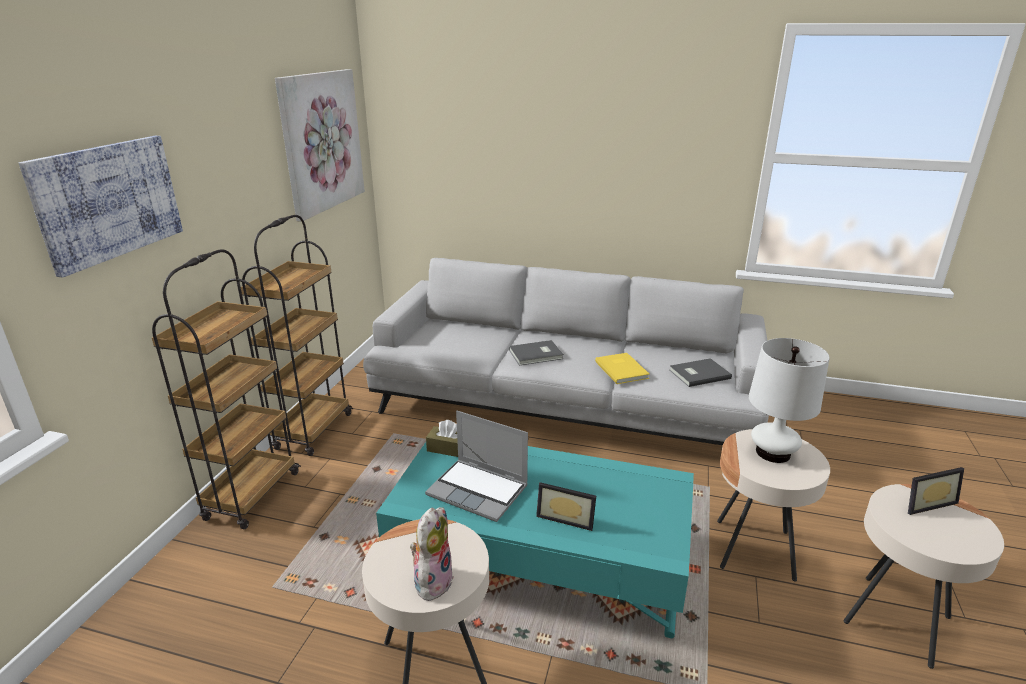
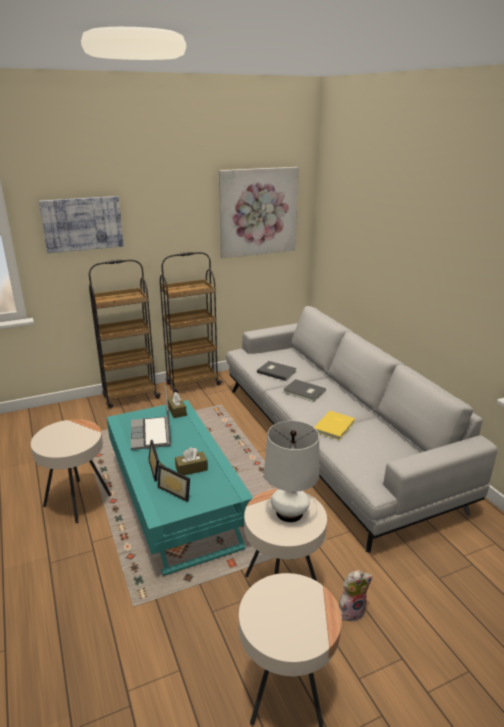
camera: 50 degrees right, 0 degrees up
plush toy [410,507,454,604] -> plush toy moved to [339,570,372,621]
grey book [669,358,732,387] -> grey book moved to [257,361,297,381]
picture frame [908,467,964,515] -> picture frame moved to [157,464,190,502]
none -> brown tissue box [175,447,208,475]

